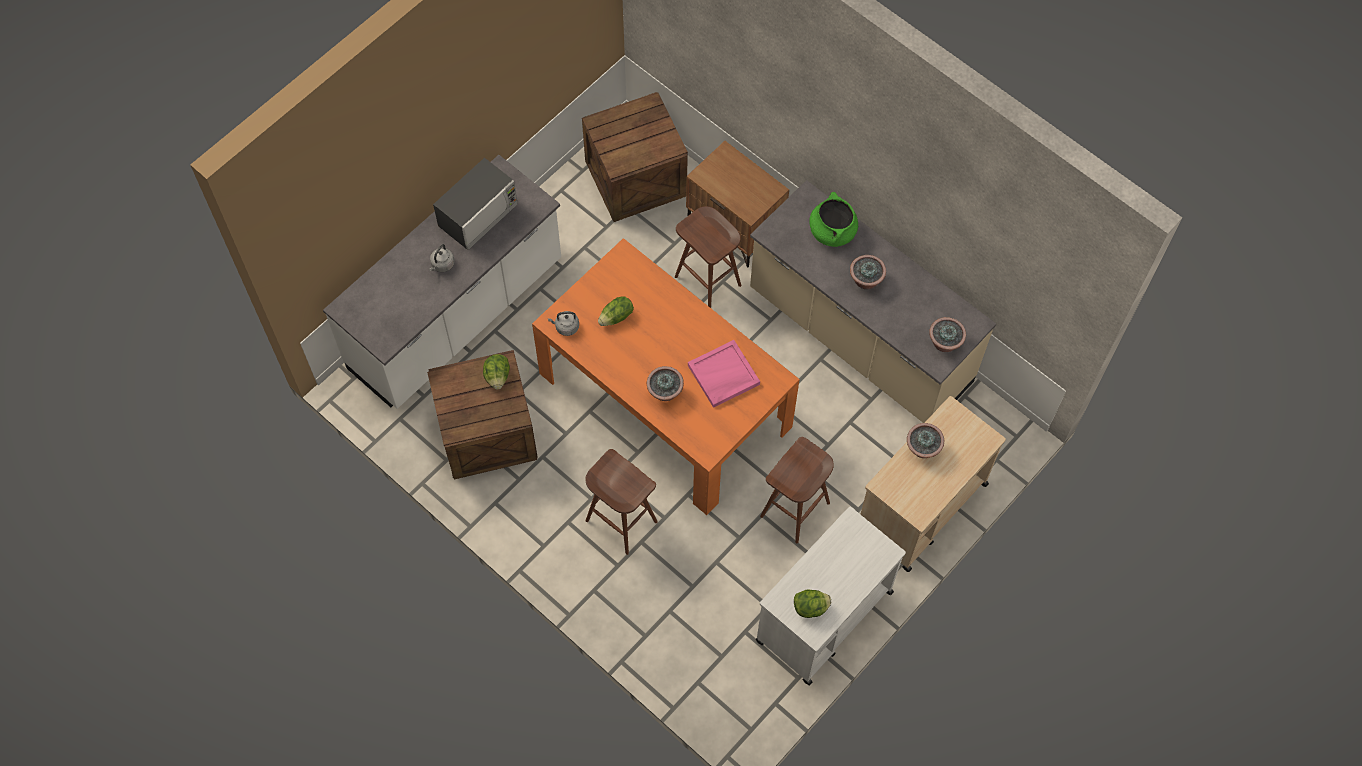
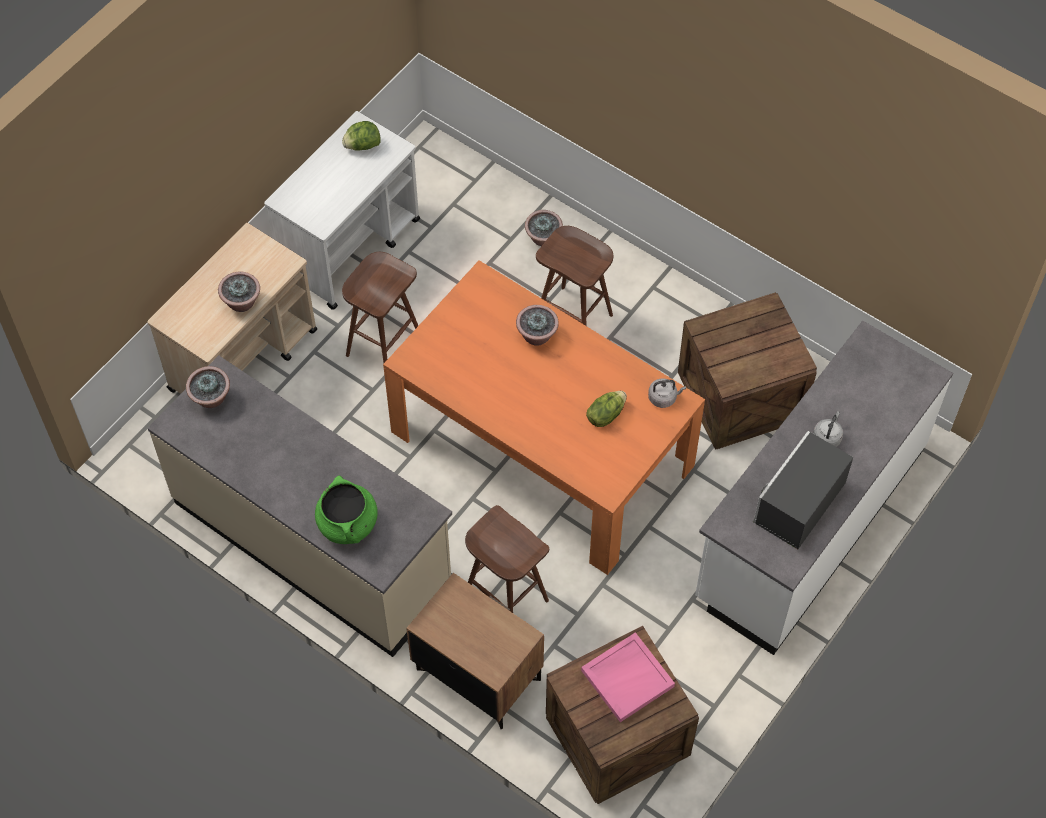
camera: 175 degrees right, 5 degrees down
lettuce [483,354,510,389] -> none
pink tray [688,340,760,408] -> pink tray moved to [581,632,675,722]
potted plant [850,255,886,290] -> potted plant moved to [525,210,563,246]

